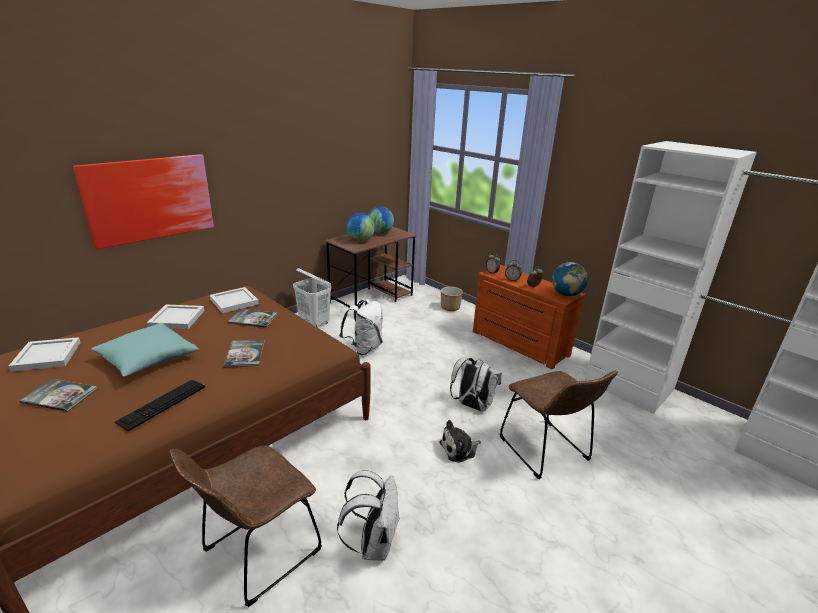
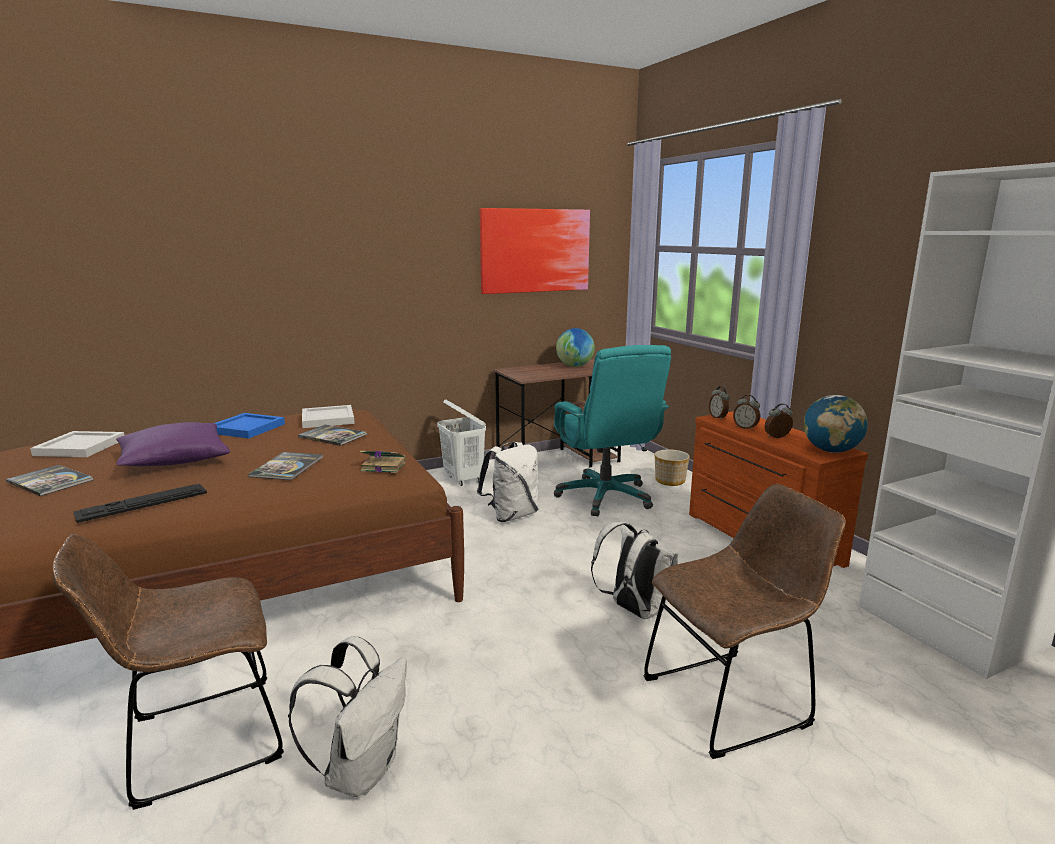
camera: 20 degrees right, 10 degrees down
picture [73,154,214,249] -> picture moved to [480,208,590,294]
turquoise pillow [91,323,199,377] -> purple pillow [116,422,230,466]
white tray [147,304,204,329] -> blue tray [215,413,285,439]
globe [346,213,375,242] -> none
plush toy [439,420,481,463] -> none
brown chair [500,370,618,479] -> brown chair turned 105 degrees counterclockwise [643,484,846,759]
none -> book [360,451,406,473]
none -> turquoise office chair [554,345,671,516]

